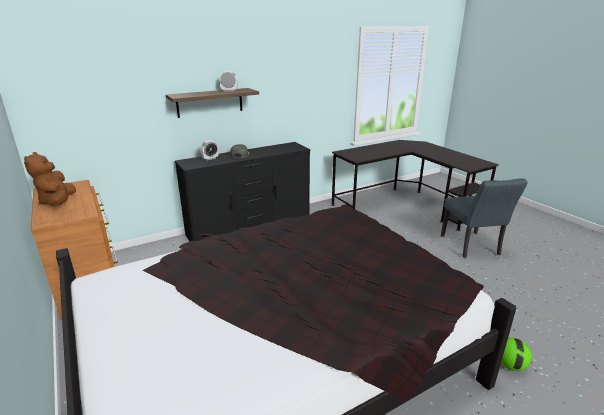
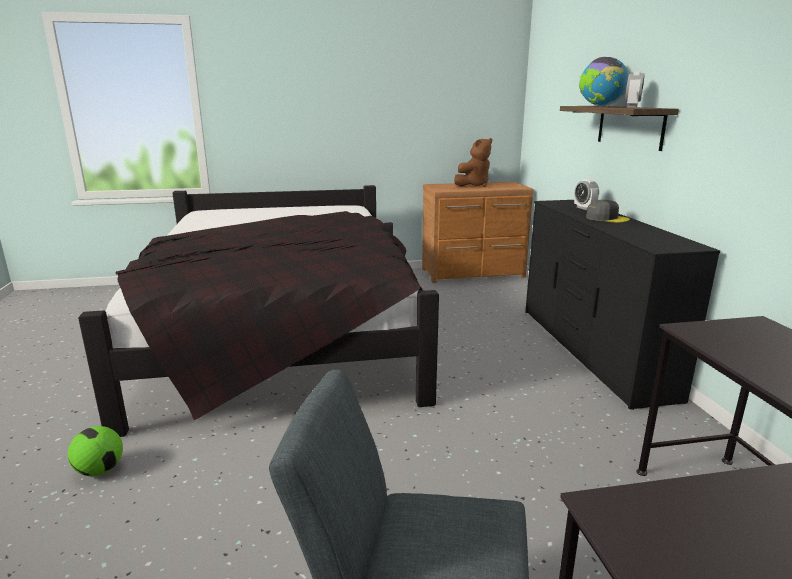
camera: 110 degrees right, 5 degrees down
brown plush toy [24,152,76,206] -> brown plush toy turned 135 degrees clockwise [454,138,492,187]
none -> globe [579,57,628,106]

